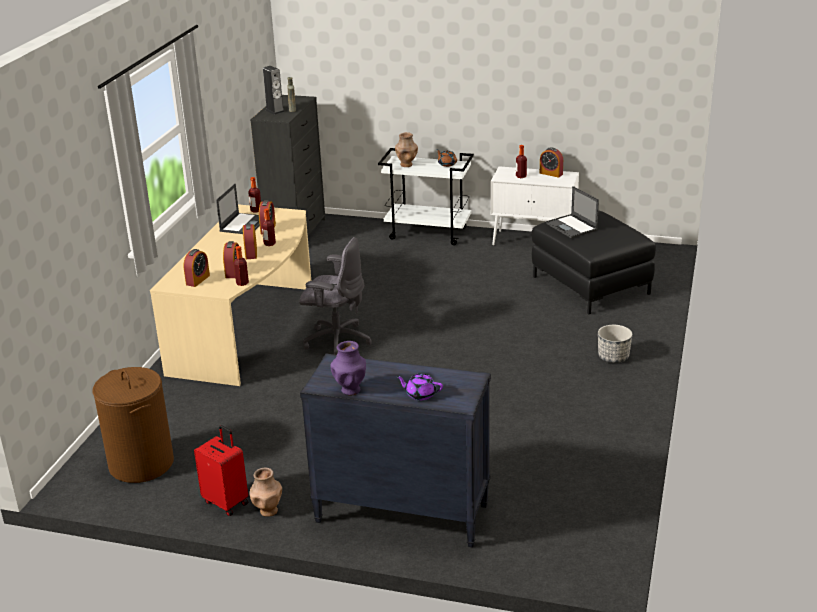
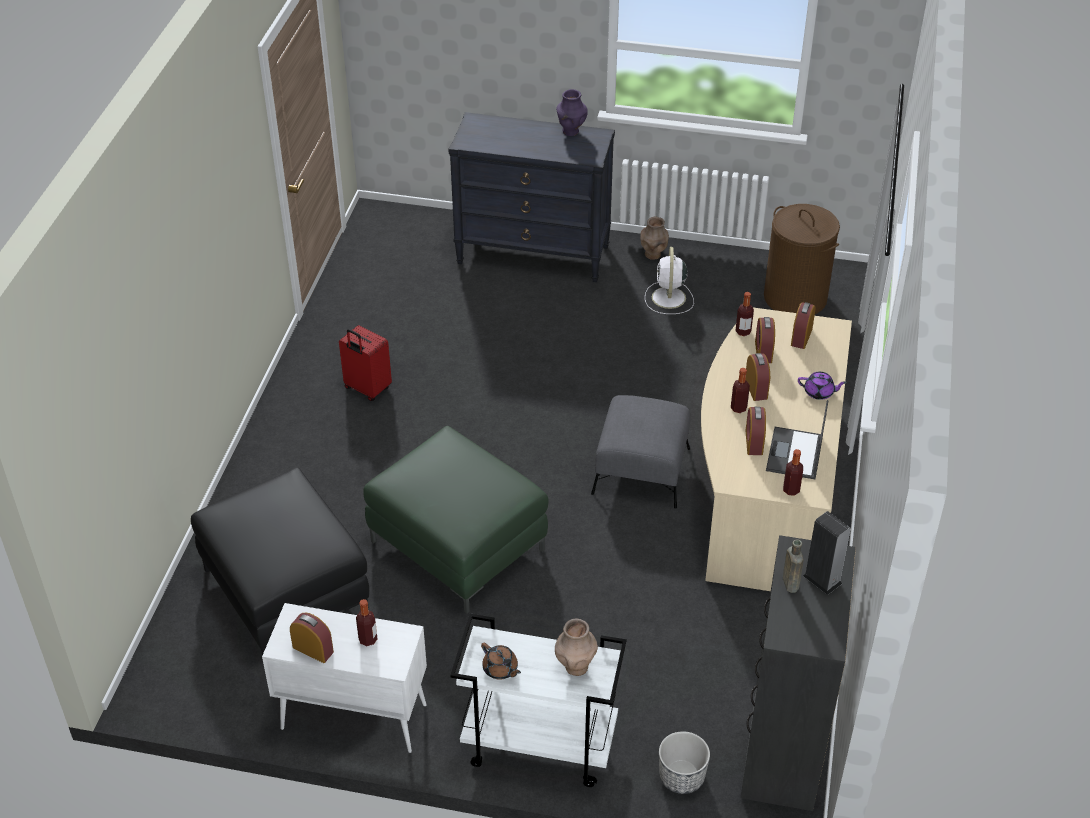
camera: 175 degrees right, 15 degrees up
red suitcase [194,425,248,516] -> red suitcase moved to [339,325,392,401]
grey office chair [299,237,372,355] -> grey ottoman [591,395,690,509]
purple teapot [396,373,443,400] -> purple teapot moved to [798,372,847,400]
laptop [546,186,599,238] -> none
planter [598,325,632,363] -> planter moved to [659,731,710,794]
none -> green ottoman [363,426,549,614]
none -> white fan [645,247,694,314]

